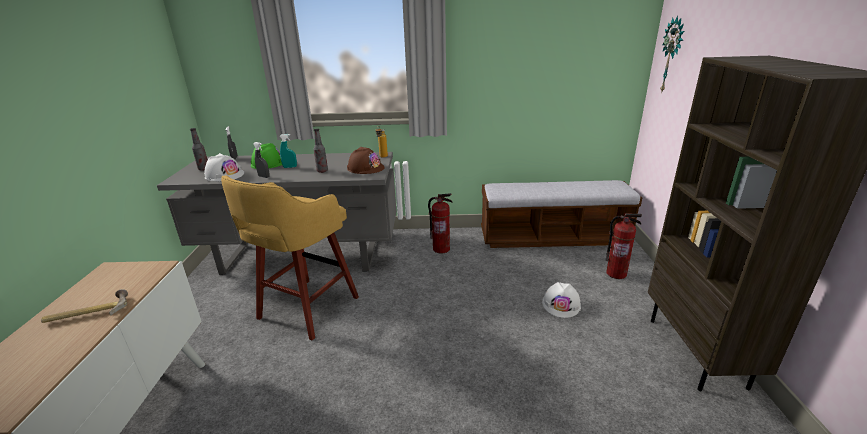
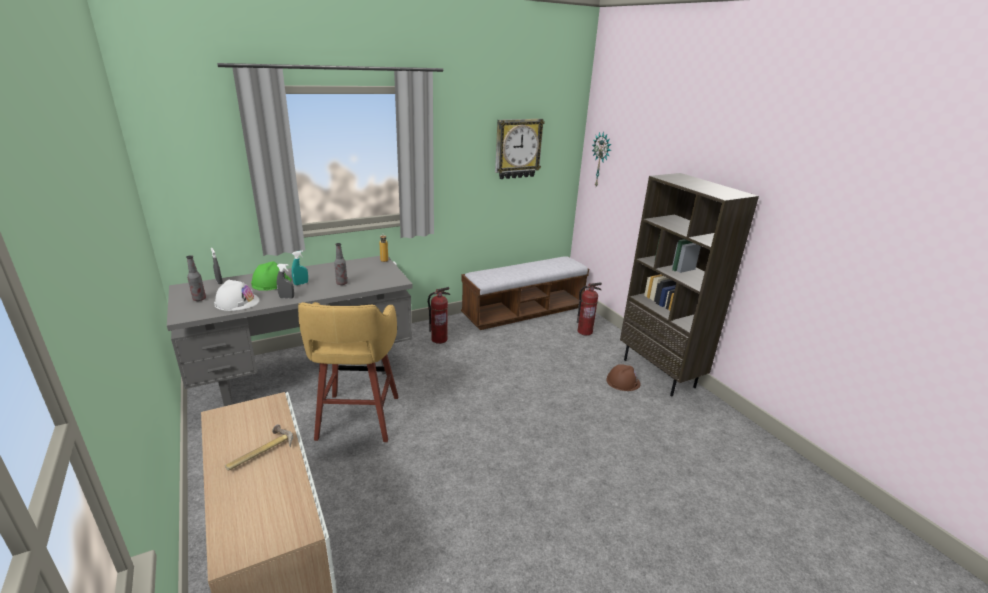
camera: 30 degrees left, 0 degrees up
brown hard hat [347,147,385,174] -> brown hard hat moved to [606,364,641,391]
white hard hat [542,282,581,318] -> none
none -> wall clock [495,119,545,179]

